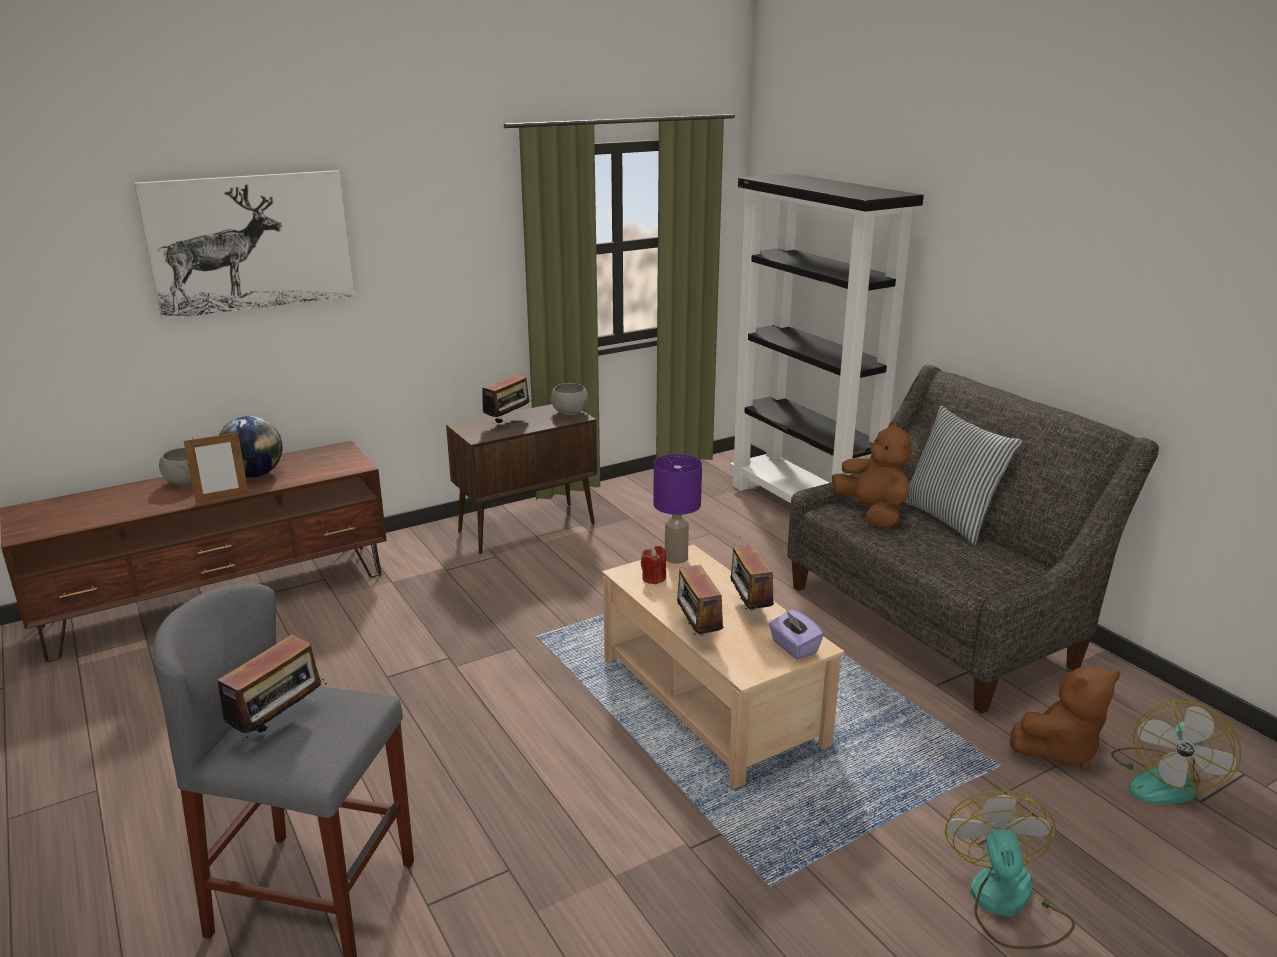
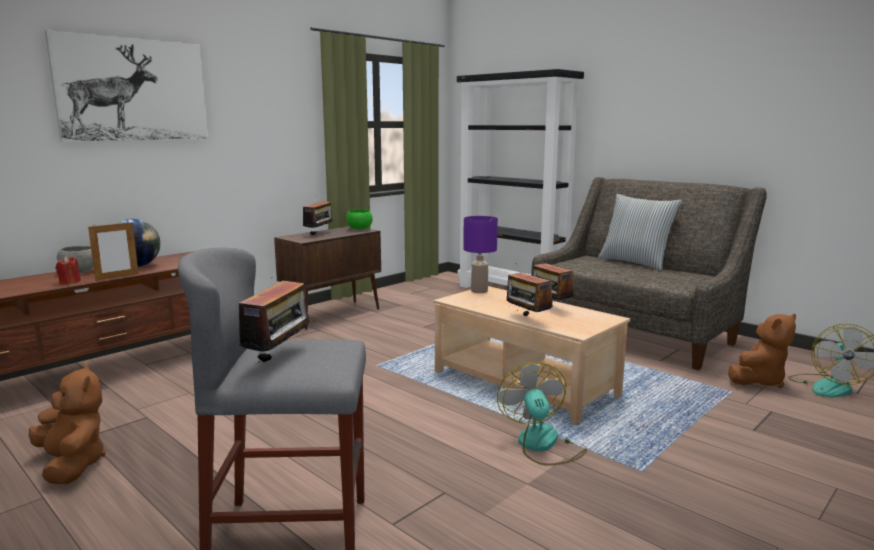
camera: 15 degrees left, 10 degrees down
grey bowl [551,383,588,415] -> green bowl [346,209,373,230]
red candle [641,546,666,584] -> red candle moved to [56,256,81,284]
purple tissue box [769,610,824,659] -> none
brown plush toy [832,421,912,528] -> brown plush toy moved to [29,364,106,484]
fan [945,790,1075,949] -> fan moved to [497,362,588,466]

